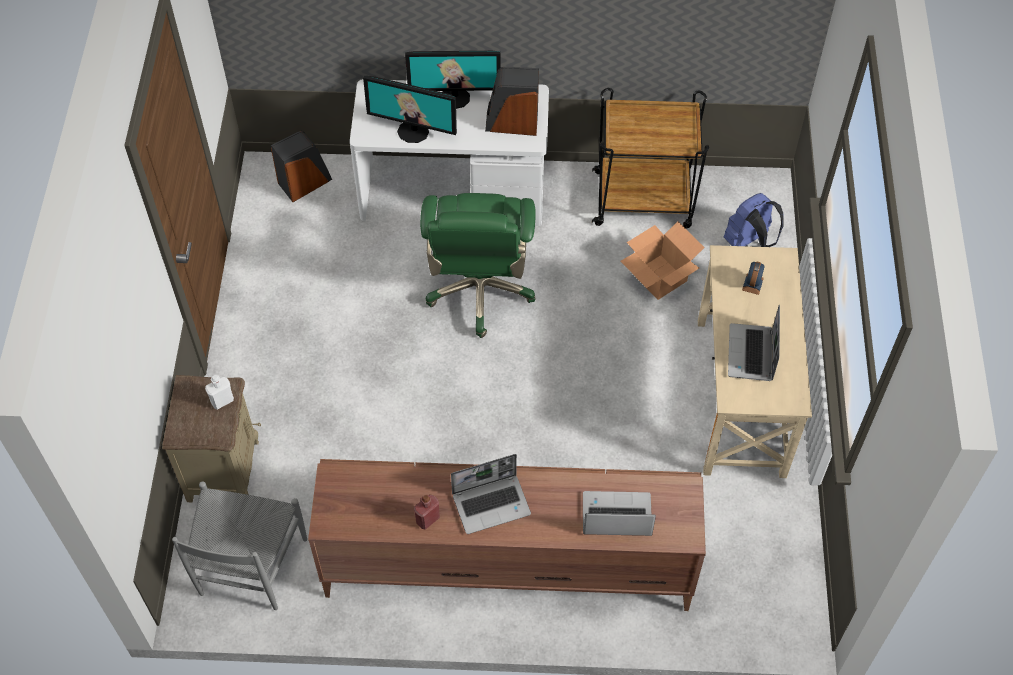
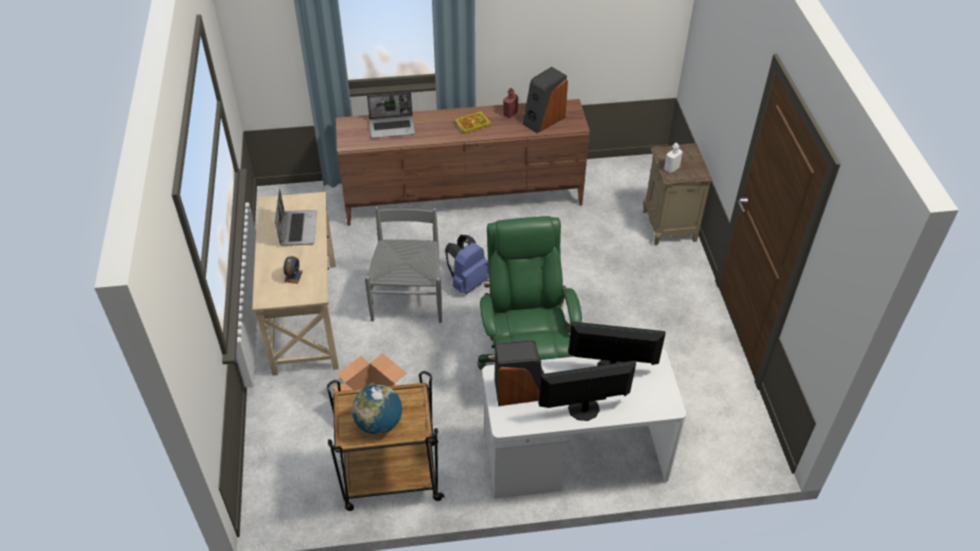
camera: 170 degrees right, 10 degrees down
grey chair [172,481,307,610] -> grey chair moved to [365,207,442,323]
speaker [271,131,332,202] -> speaker moved to [523,67,568,133]
laptop [451,454,531,534] -> book [455,111,492,134]
blue backpack [724,193,784,247] -> blue backpack moved to [445,235,489,294]
none -> globe [352,384,402,434]

